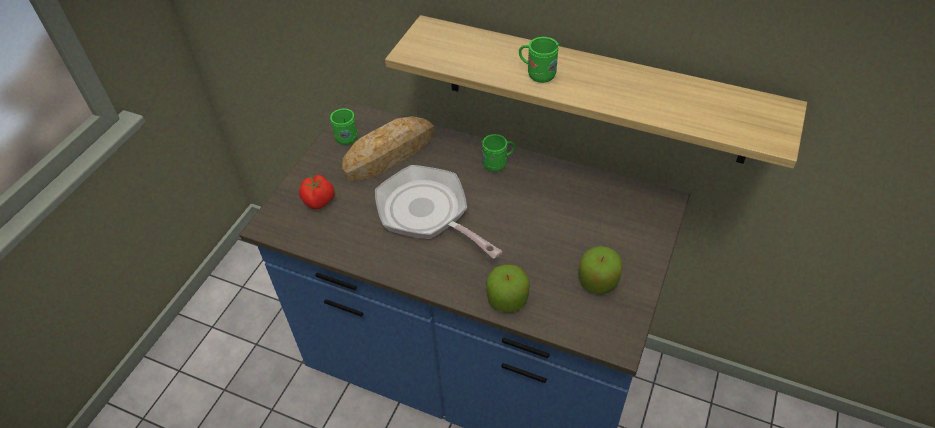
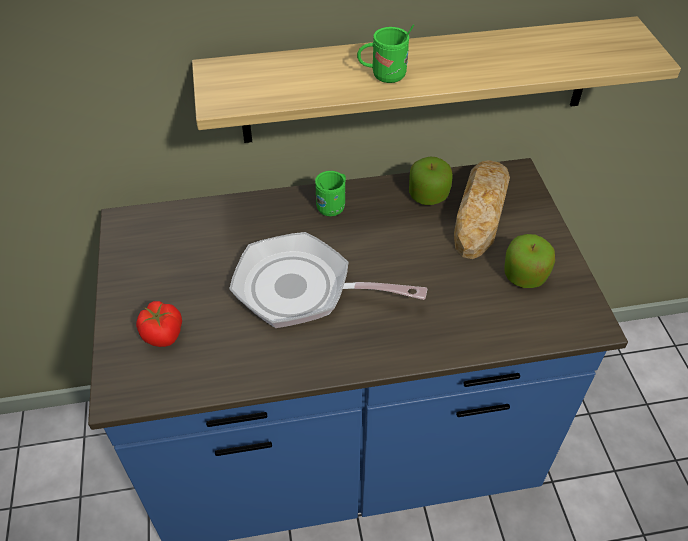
camera: 35 degrees left, 0 degrees up
green mug [330,108,358,145] -> none
bread [342,116,435,181] -> bread moved to [454,160,510,259]
apple [486,264,530,312] -> apple moved to [409,157,453,205]

